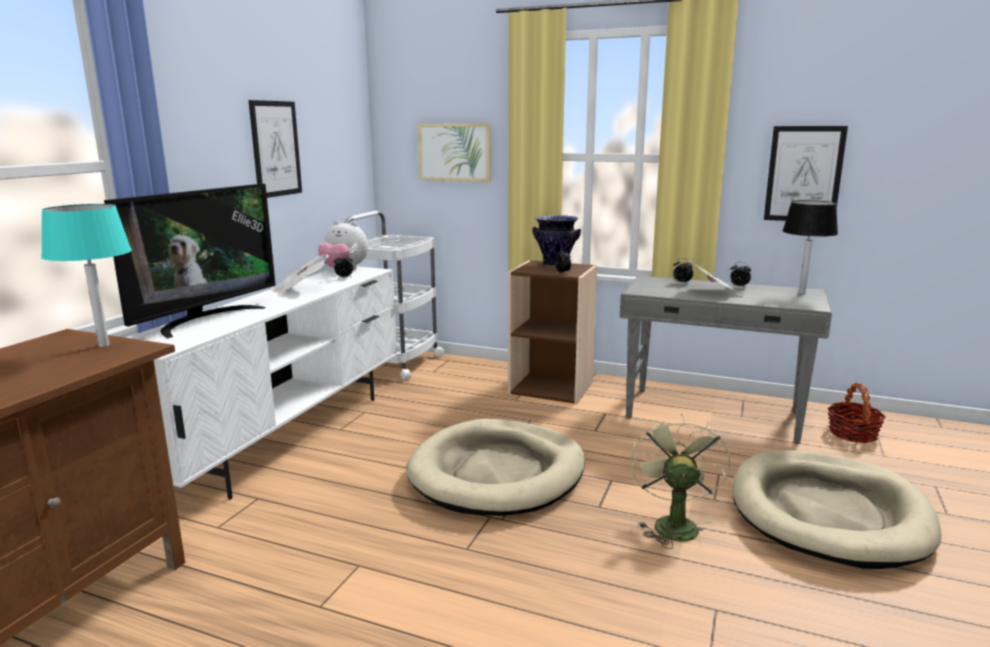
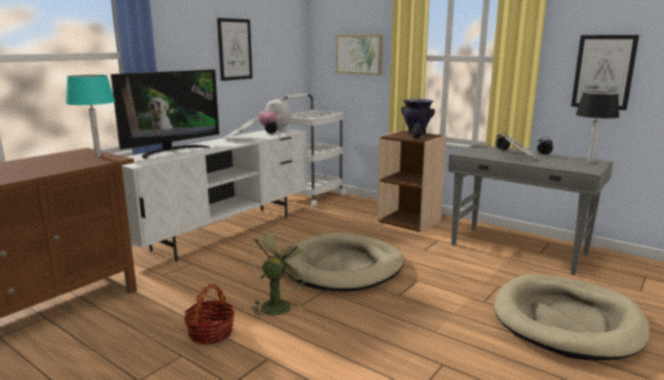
camera: 15 degrees right, 0 degrees up
green fan [630,414,730,549] -> green fan moved to [250,229,313,318]
basket [827,383,885,443] -> basket moved to [184,284,234,345]

